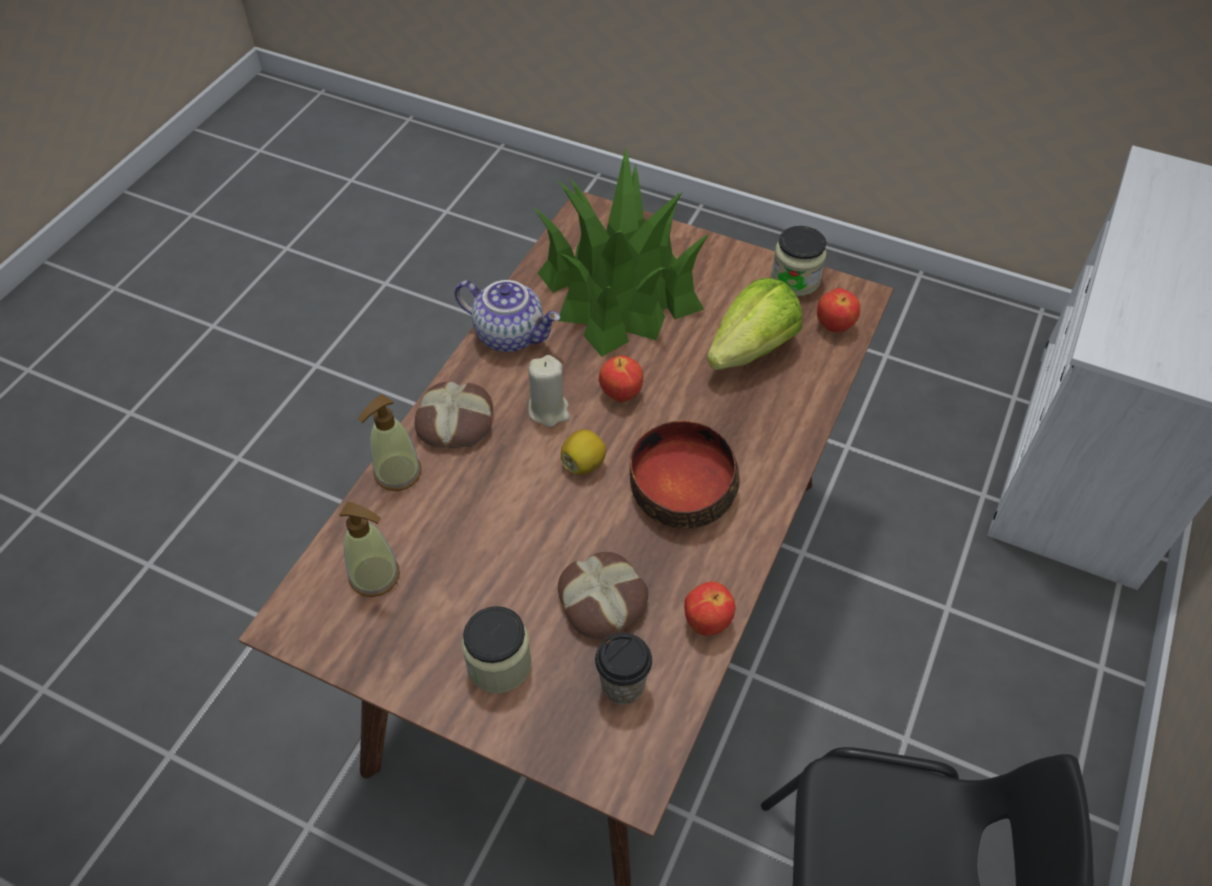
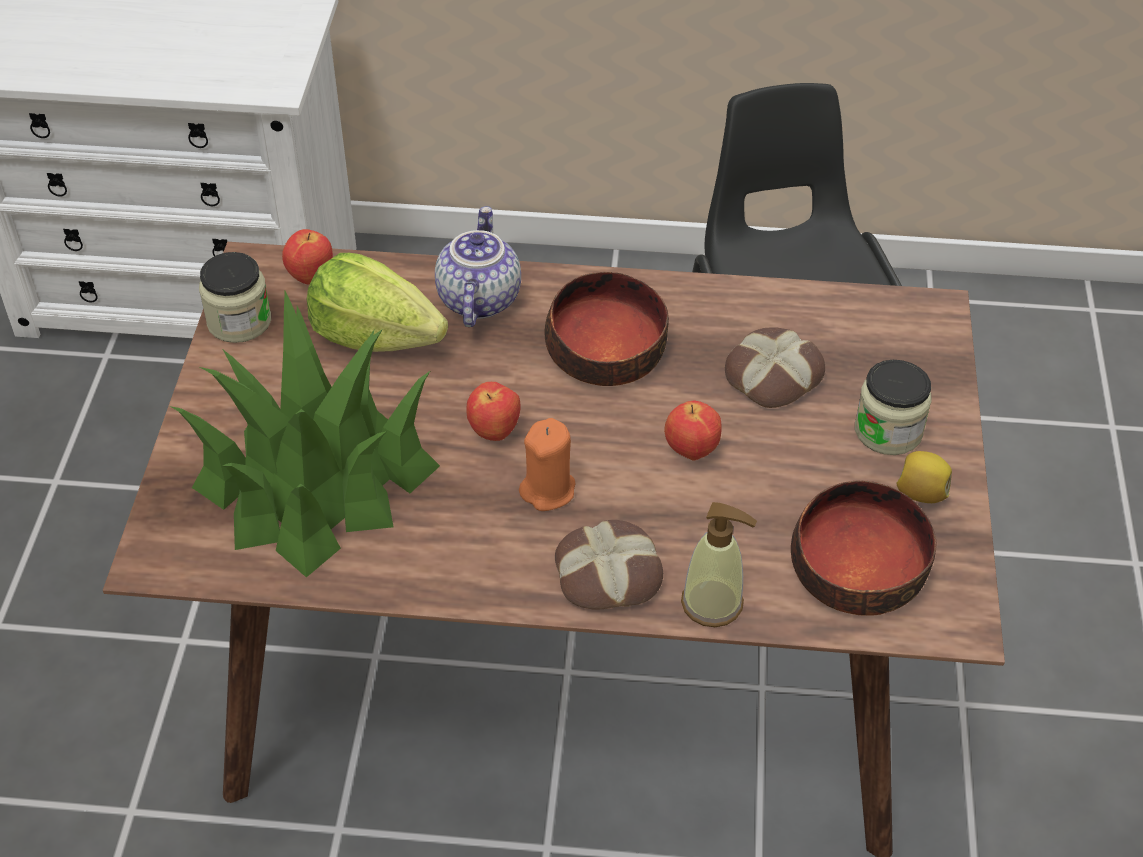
camera: 110 degrees left, 5 degrees down
soap dispenser [339,501,400,597] -> bowl [791,480,936,616]
teapot [455,280,560,352] -> teapot moved to [435,206,521,327]
beige candle [528,355,570,427] -> orange candle [519,418,575,511]
lemon [561,429,606,475] -> lemon moved to [897,451,952,503]
cup [595,633,652,705] -> none
apple [684,581,735,636] -> apple moved to [664,400,721,461]

